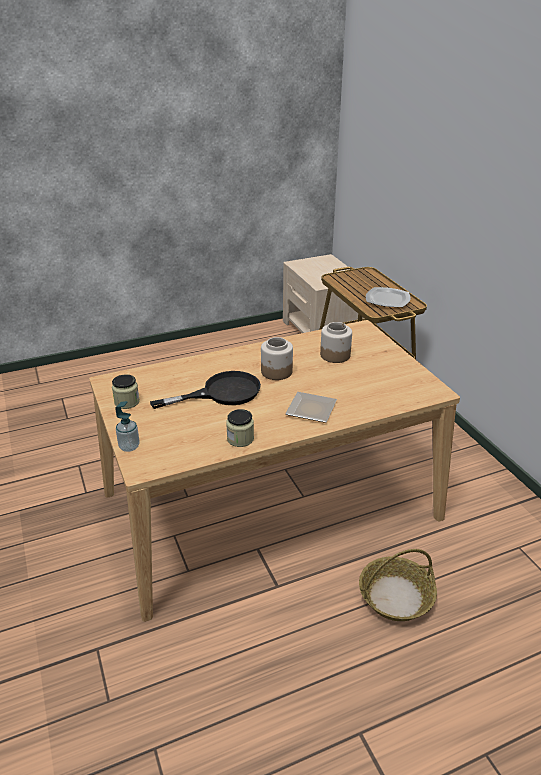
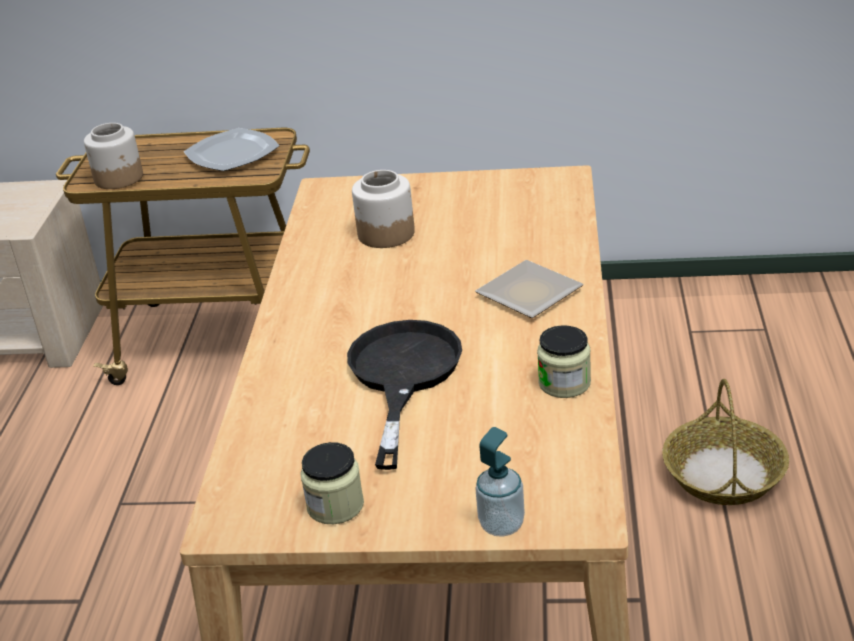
camera: 60 degrees left, 0 degrees up
jar [261,337,293,380] -> jar moved to [84,123,143,189]

